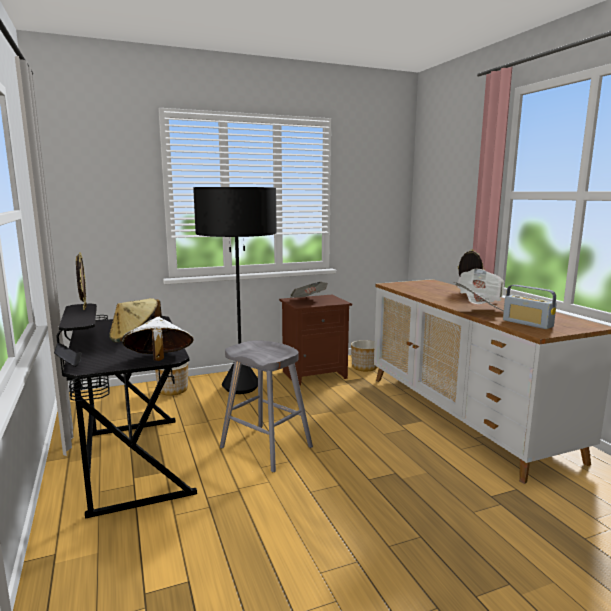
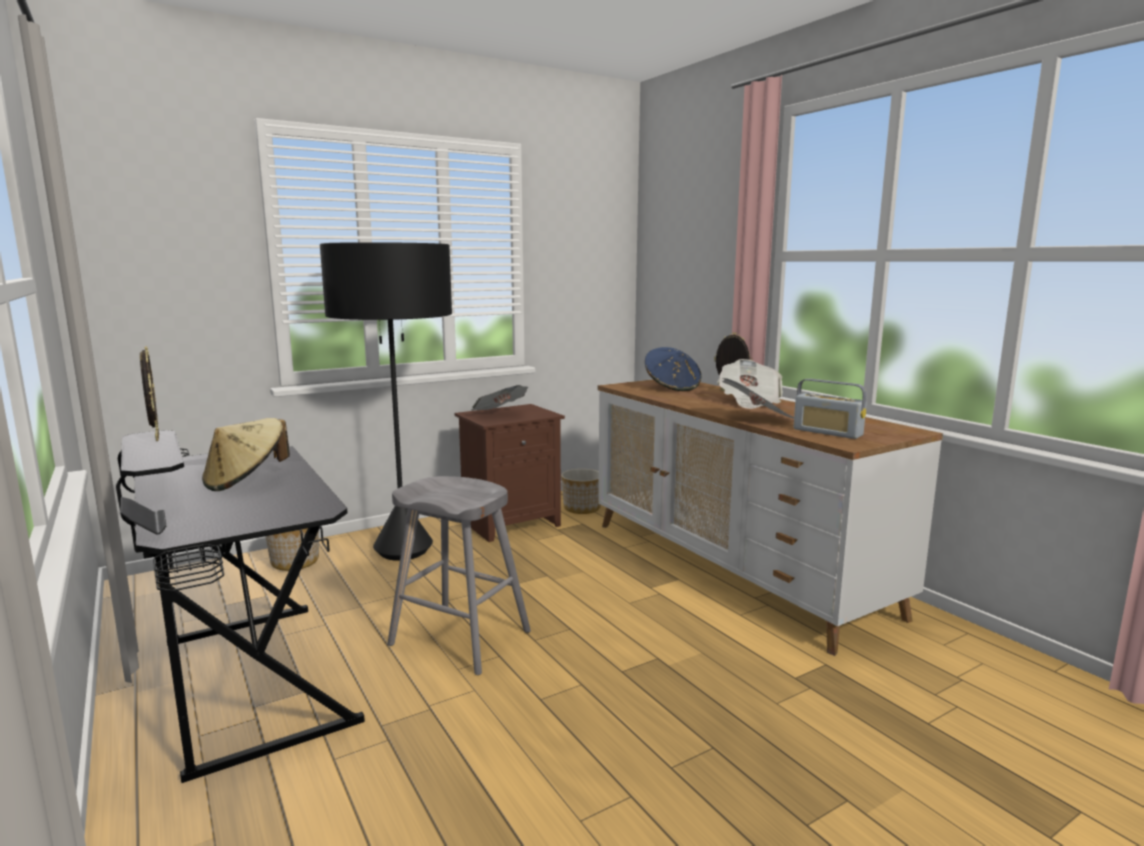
camera: 10 degrees left, 0 degrees up
white hat [122,317,194,361] -> none
none -> blue hat [645,347,701,391]

